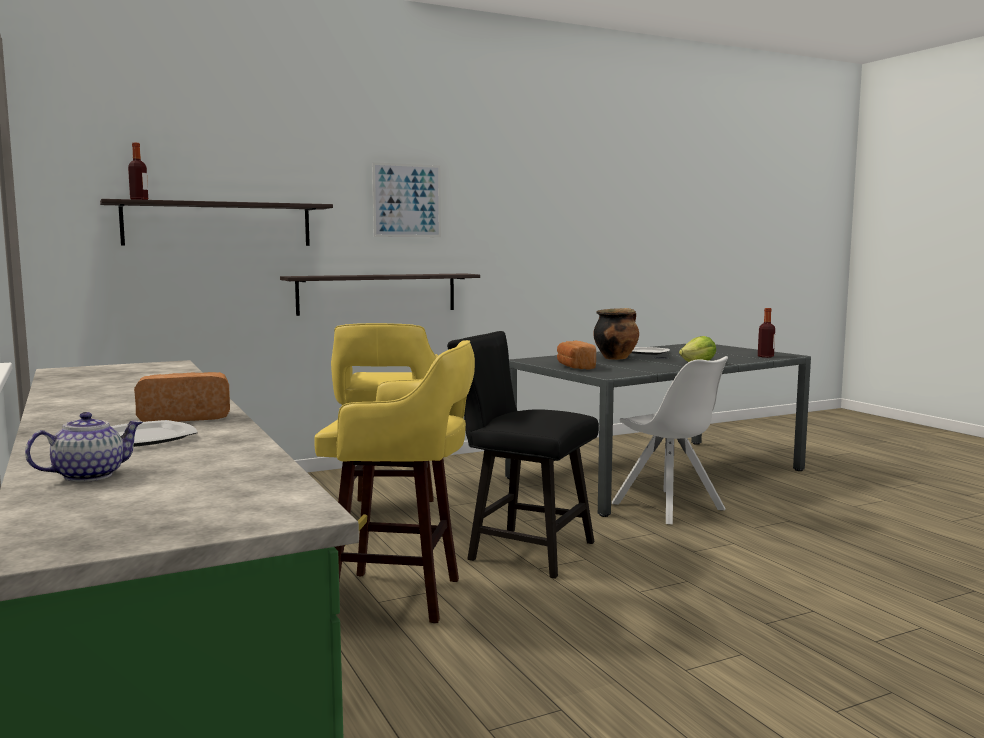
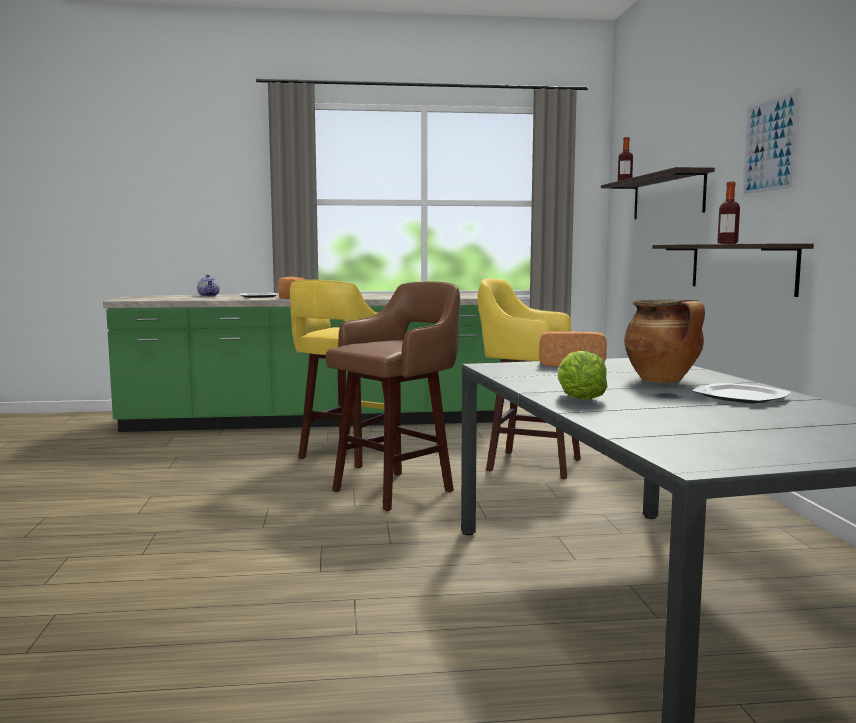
camera: 110 degrees right, 0 degrees up
black chair [447,331,599,579] -> brown stool [326,281,460,511]
white chair [612,356,728,525] -> none
bottle [758,308,775,358] -> bottle moved to [717,182,740,244]

